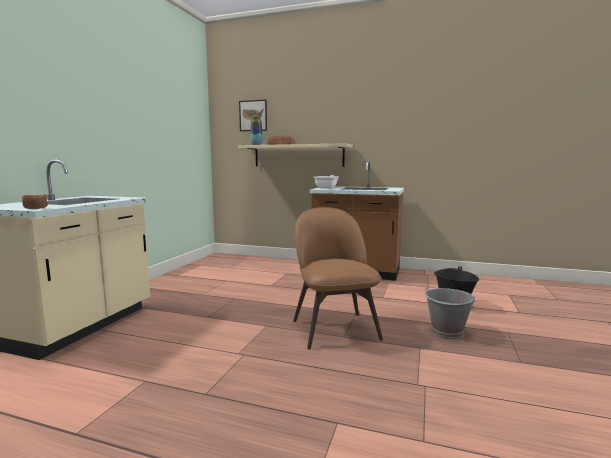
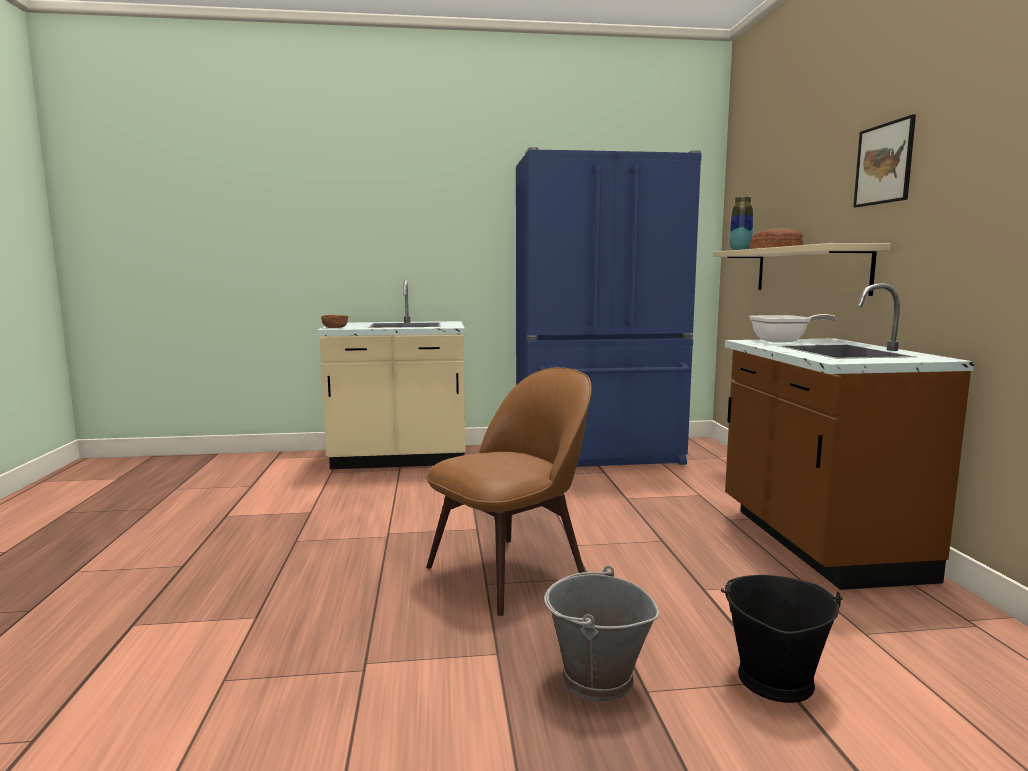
camera: 65 degrees right, 0 degrees up
picture [239,100,267,131] -> picture moved to [853,114,916,207]
none -> blue fridge [516,147,702,467]

